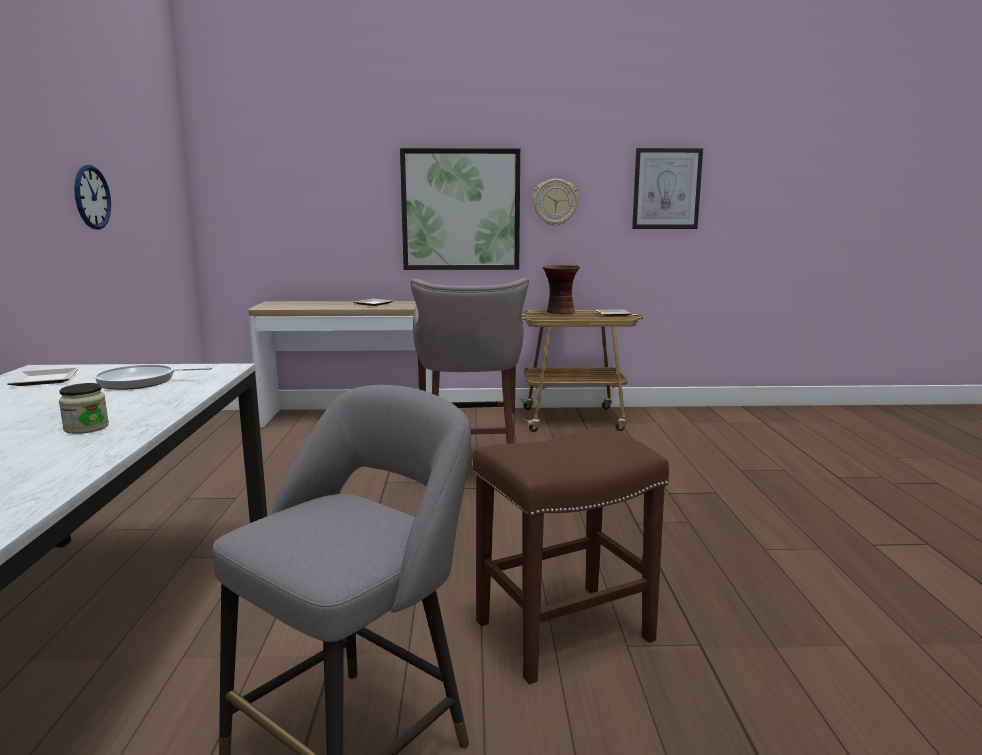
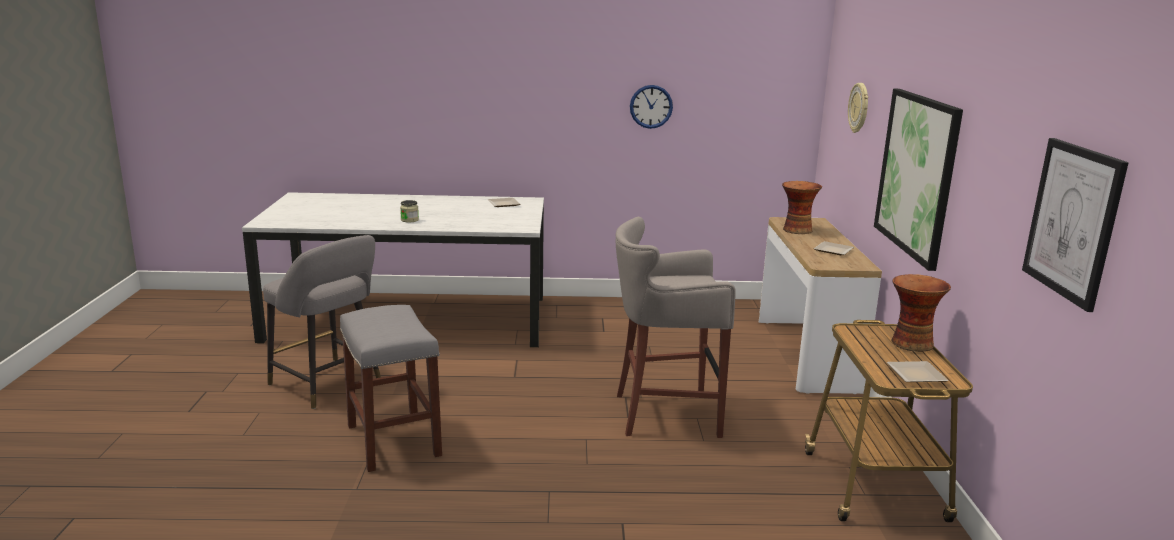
camera: 90 degrees right, 5 degrees up
frying pan [95,365,212,390] -> none
brown stool [473,427,669,684] -> grey stool [340,305,442,472]
wall clock [533,179,579,226] -> wall clock moved to [848,83,868,133]
none -> vase [782,181,822,234]

